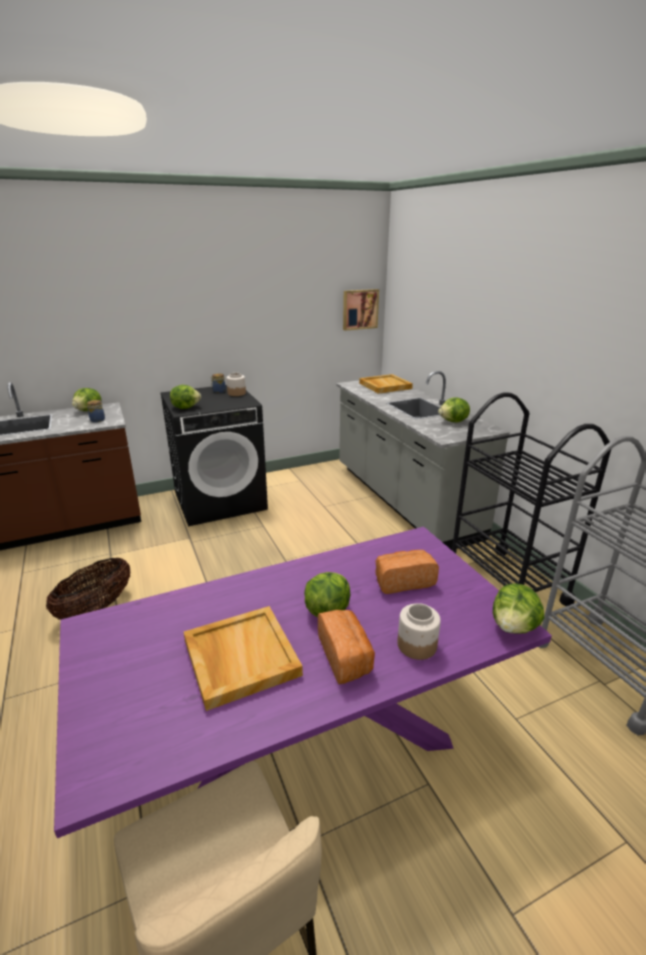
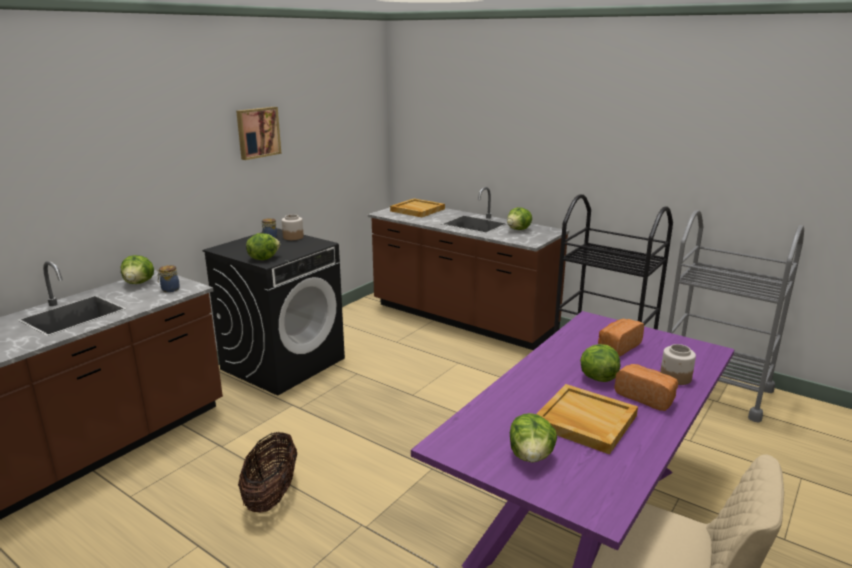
camera: 30 degrees left, 5 degrees down
grey counter [336,371,510,550] -> brown counter [368,187,569,350]
picture [343,289,379,331] -> picture moved to [236,107,281,160]
lettuce [493,584,544,634] -> lettuce moved to [510,413,557,462]

